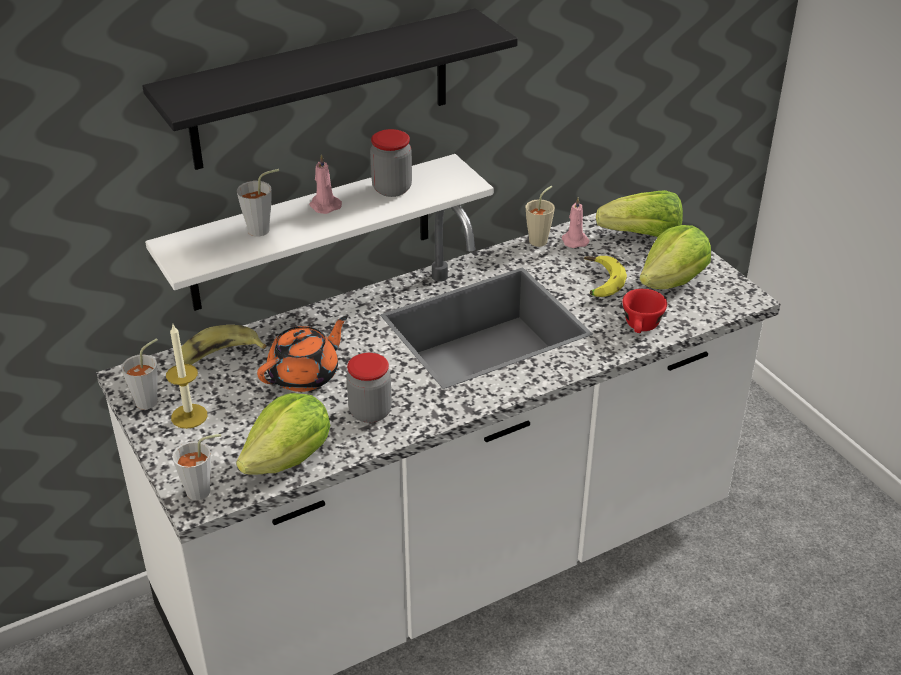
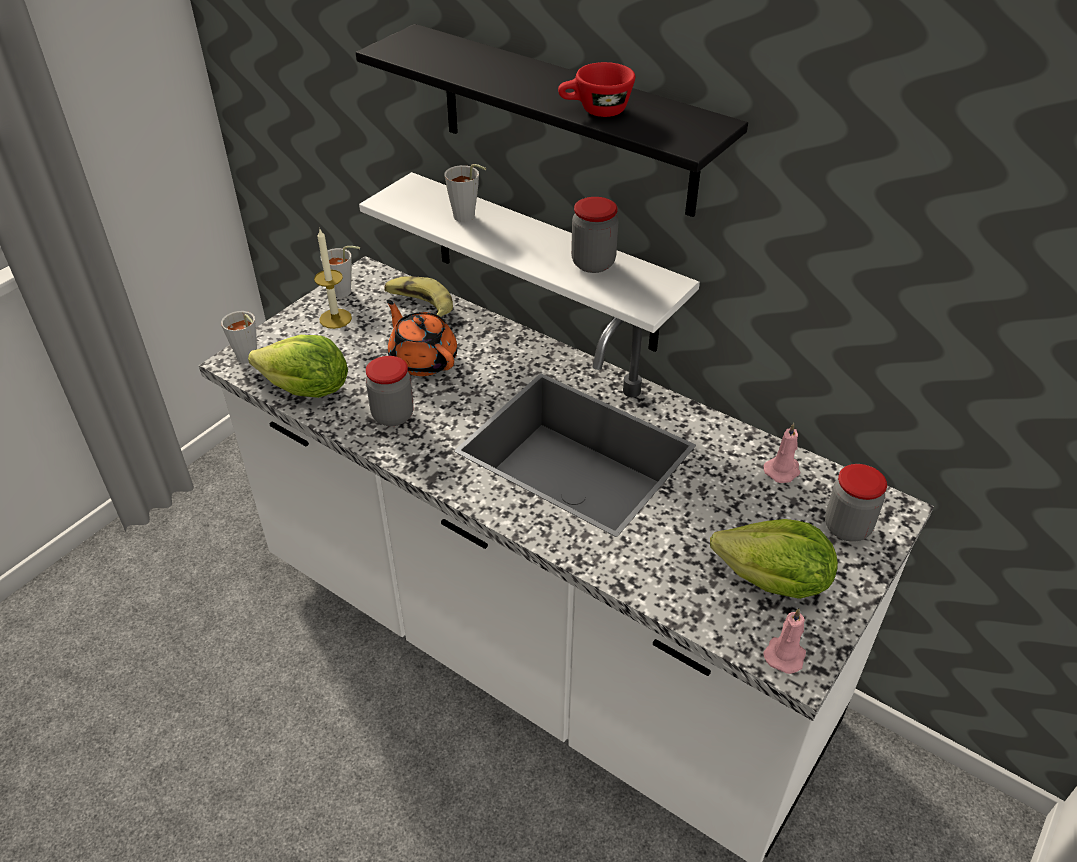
camera: 65 degrees right, 5 degrees up
orange teapot [257,316,348,392] -> orange teapot turned 150 degrees counterclockwise [387,300,458,376]
pink candle [309,154,342,214] -> pink candle moved to [763,608,806,674]
beige cup [526,186,555,247] -> none
banana [584,256,627,297] -> none
lettuce [596,190,683,237] -> jar [825,464,887,542]
red cup [622,289,667,333] -> red cup moved to [558,62,635,117]

